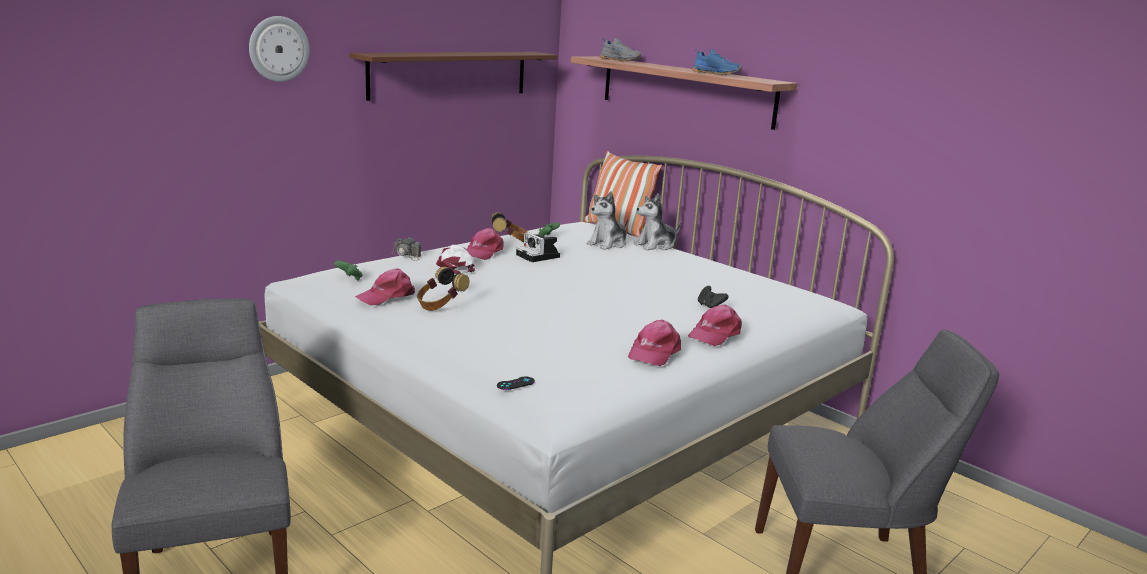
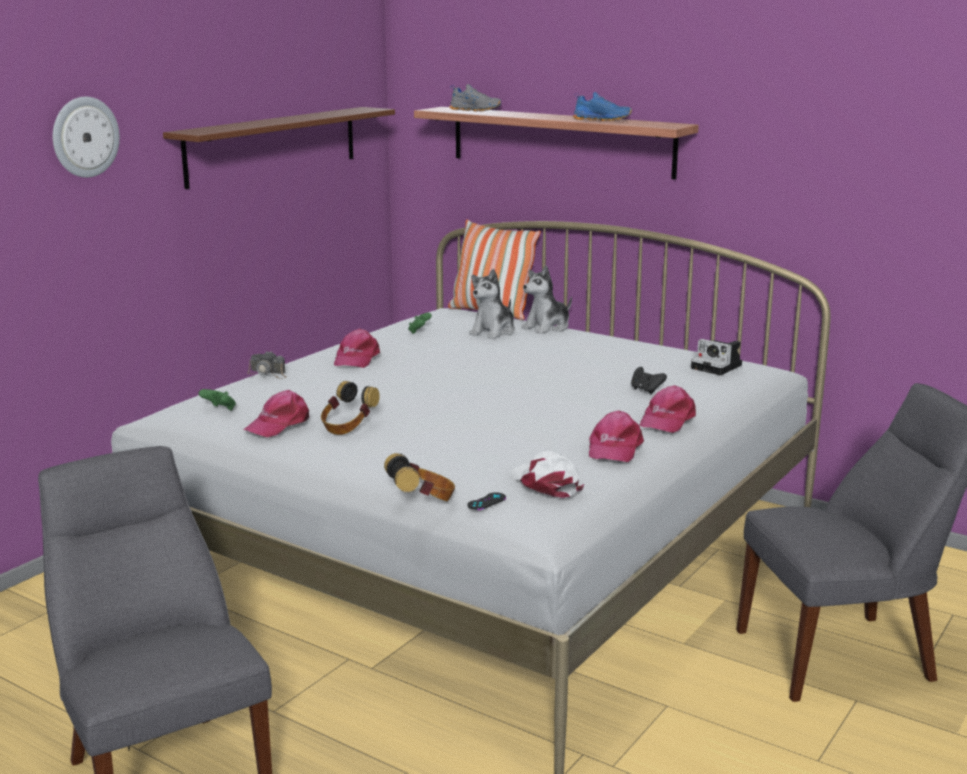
camera: 10 degrees left, 0 degrees up
white cap [436,245,475,274] -> white cap moved to [510,451,584,498]
headphones [491,212,527,242] -> headphones moved to [384,453,455,502]
camera [516,232,560,262] -> camera moved to [691,339,742,375]

